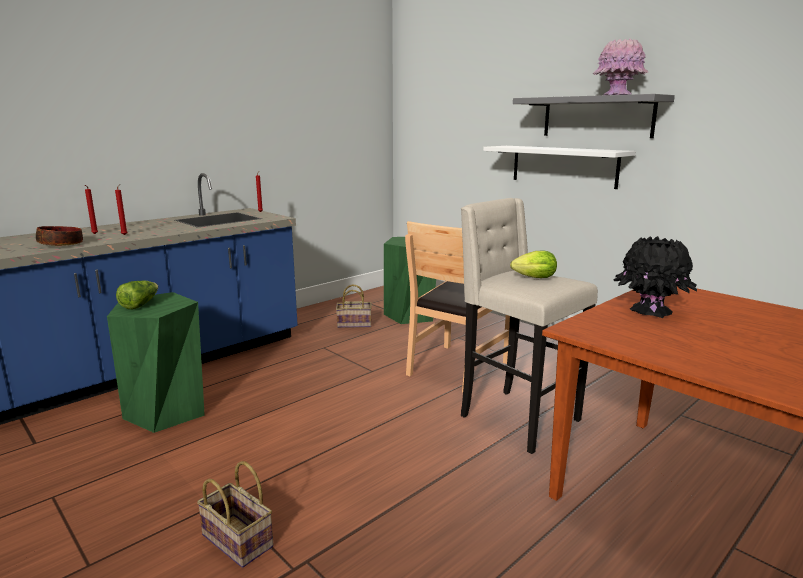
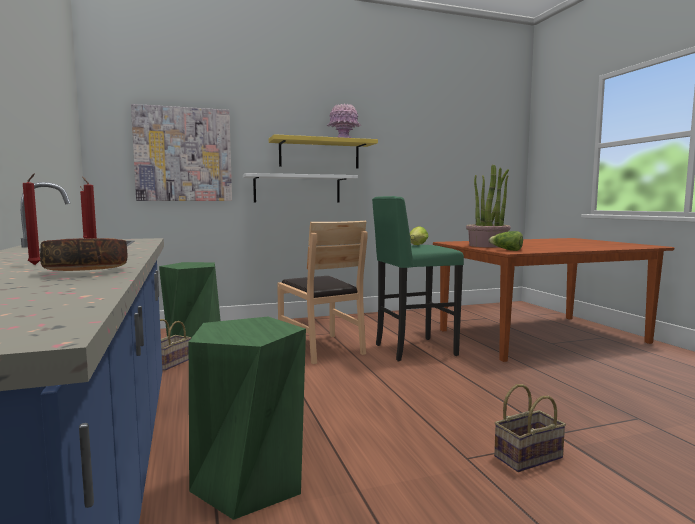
camera: 65 degrees left, 10 degrees down
lettuce [116,280,158,309] -> lettuce moved to [488,231,523,251]
beige stool [461,198,598,454] -> green stool [372,196,464,362]
grey shelf [513,94,675,138] -> yellow shelf [269,134,378,168]
black vase [613,236,697,318] -> potted plant [466,164,510,248]
none -> picture [131,104,232,201]

